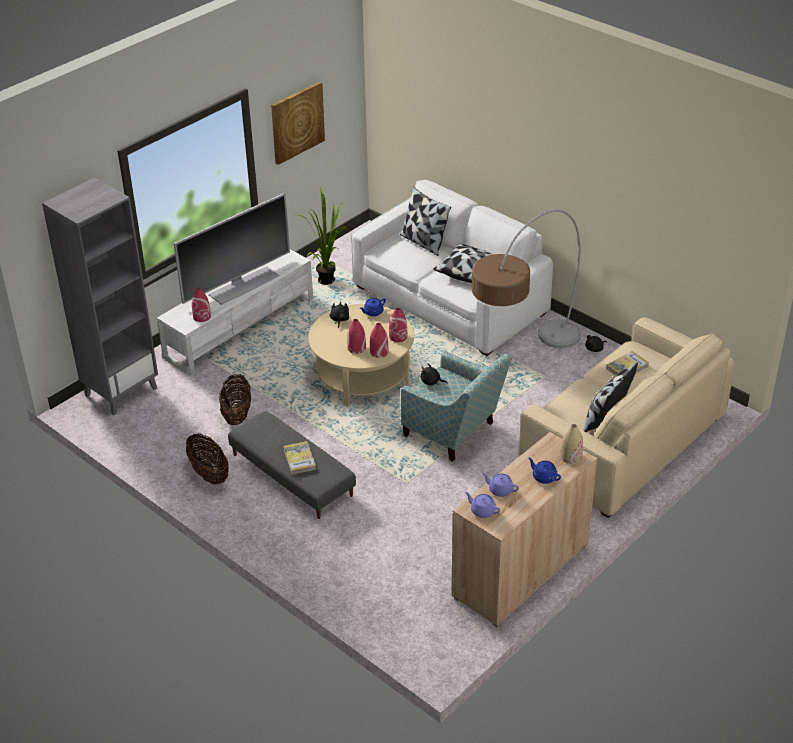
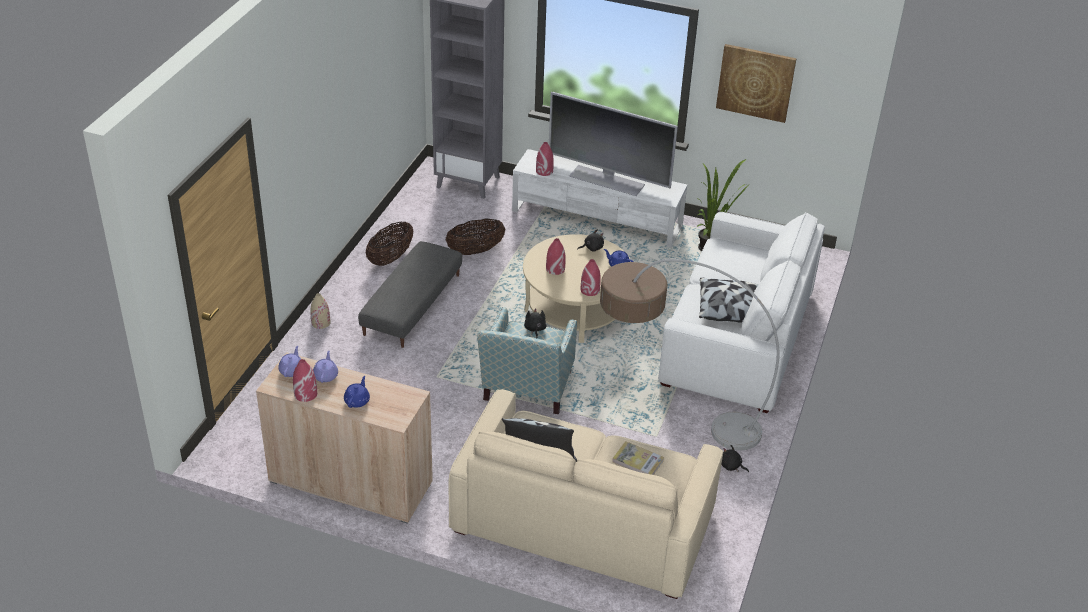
camera: 65 degrees right, 0 degrees up
book [283,441,316,475] -> none
red vase [370,323,388,358] -> red vase moved to [293,359,317,402]
pillow [400,187,451,256] -> none
beige vase [560,424,583,464] -> beige vase moved to [310,293,330,329]

